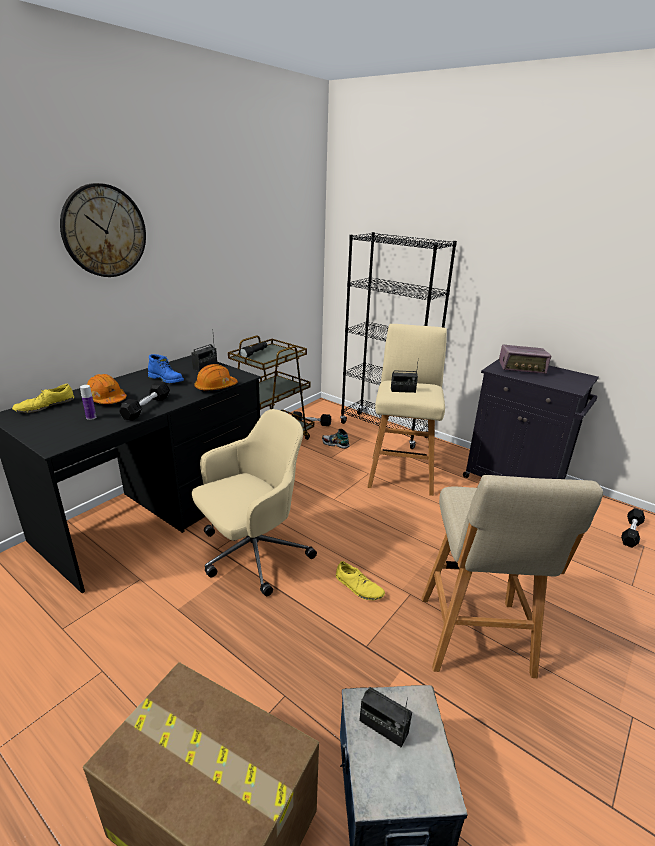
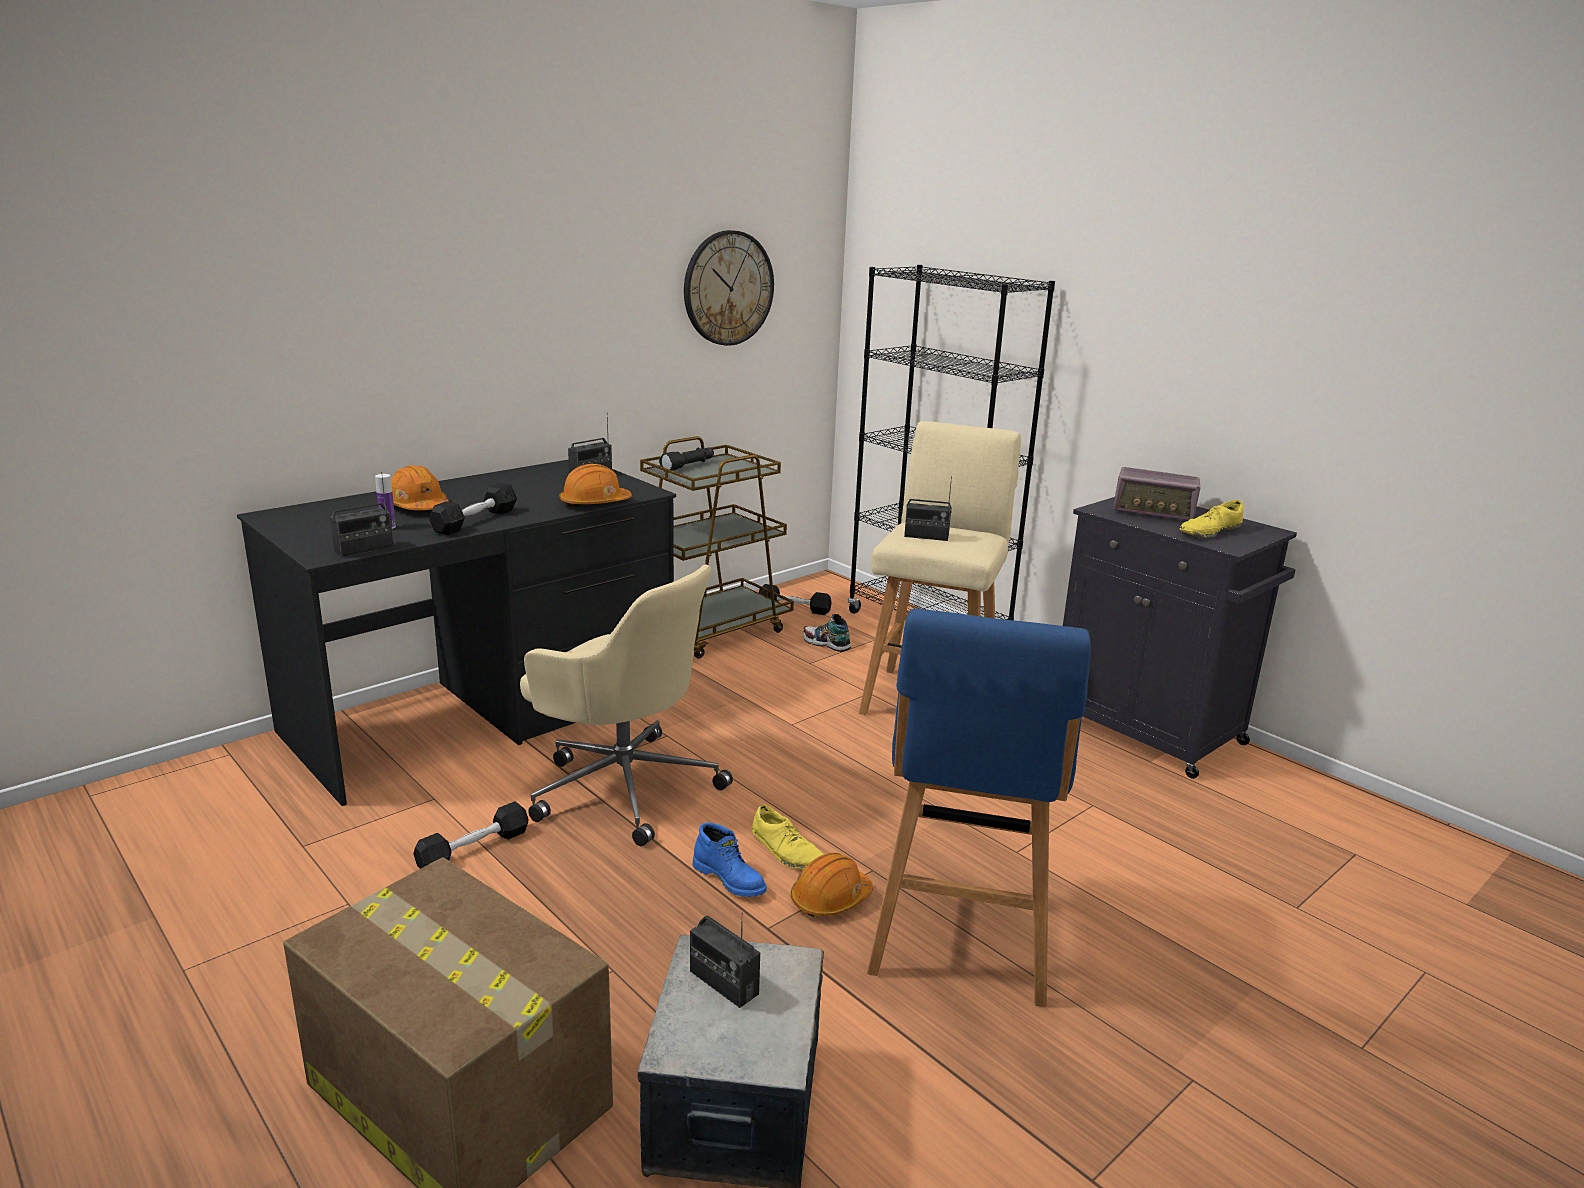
camera: 10 degrees right, 5 degrees down
yellow shoe [12,384,74,413] -> yellow shoe moved to [1179,500,1243,538]
wall clock [60,183,146,277] -> wall clock moved to [684,230,774,346]
blue boot [148,354,184,383] -> blue boot moved to [693,823,767,897]
beige office chair [192,409,317,596] -> beige office chair turned 60 degrees clockwise [520,565,733,846]
beige stool [422,475,603,678] -> blue stool [867,609,1091,1007]
black dumbbell [621,508,645,548] -> black dumbbell moved to [413,801,528,869]
none -> radio [330,472,394,558]
none -> orange hard hat [790,853,873,917]

